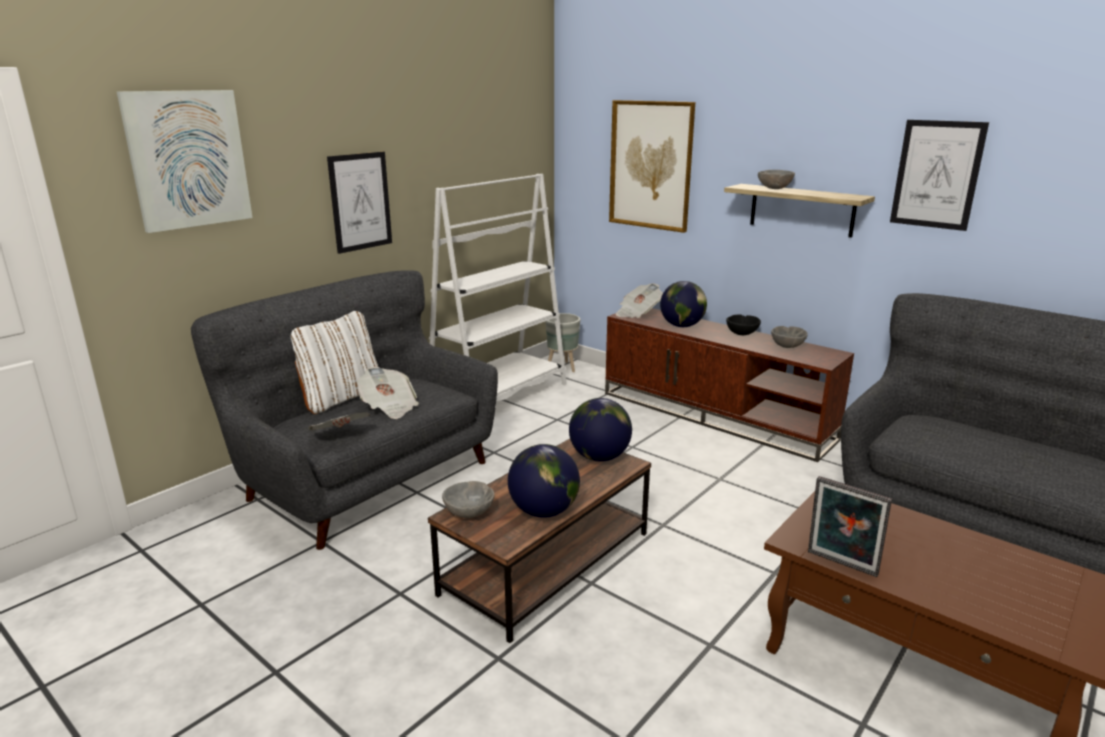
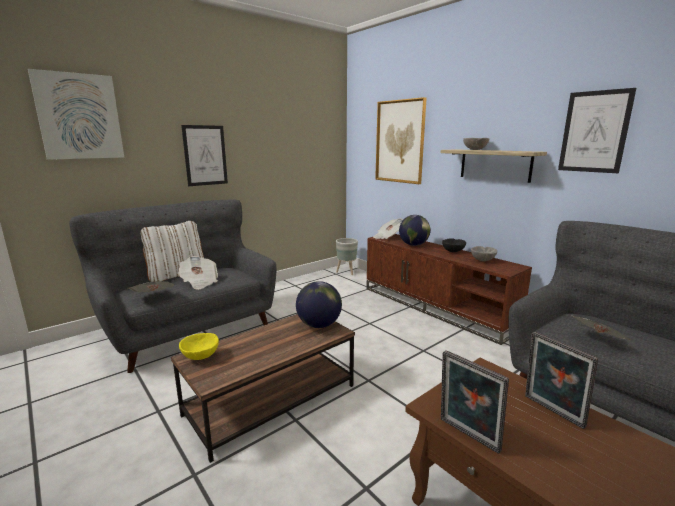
camera: 10 degrees right, 5 degrees down
white bookcase [429,174,567,401] -> none
grey bowl [442,481,494,518] -> yellow bowl [179,333,219,360]
globe [508,444,580,518] -> none
none -> picture frame [525,332,598,429]
none -> newspaper [570,315,631,341]

